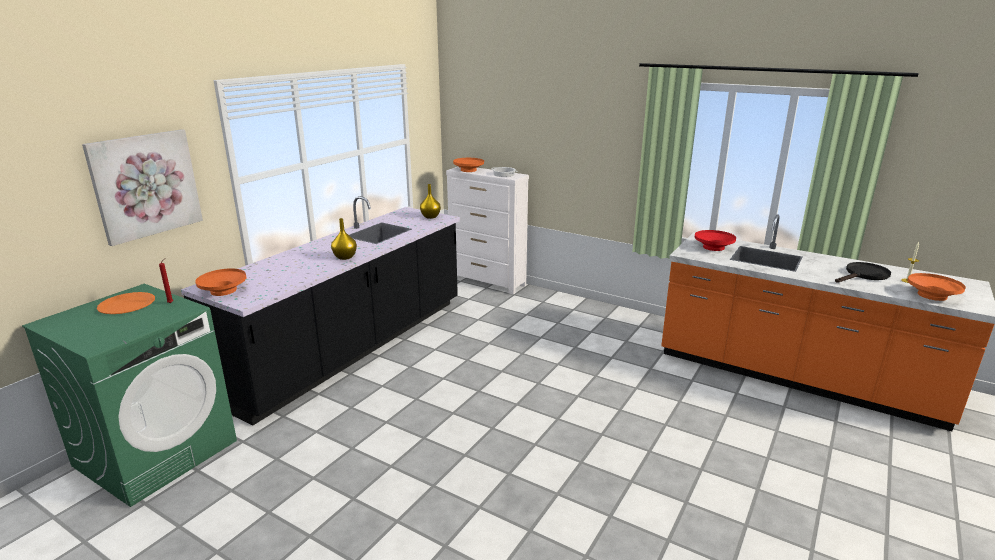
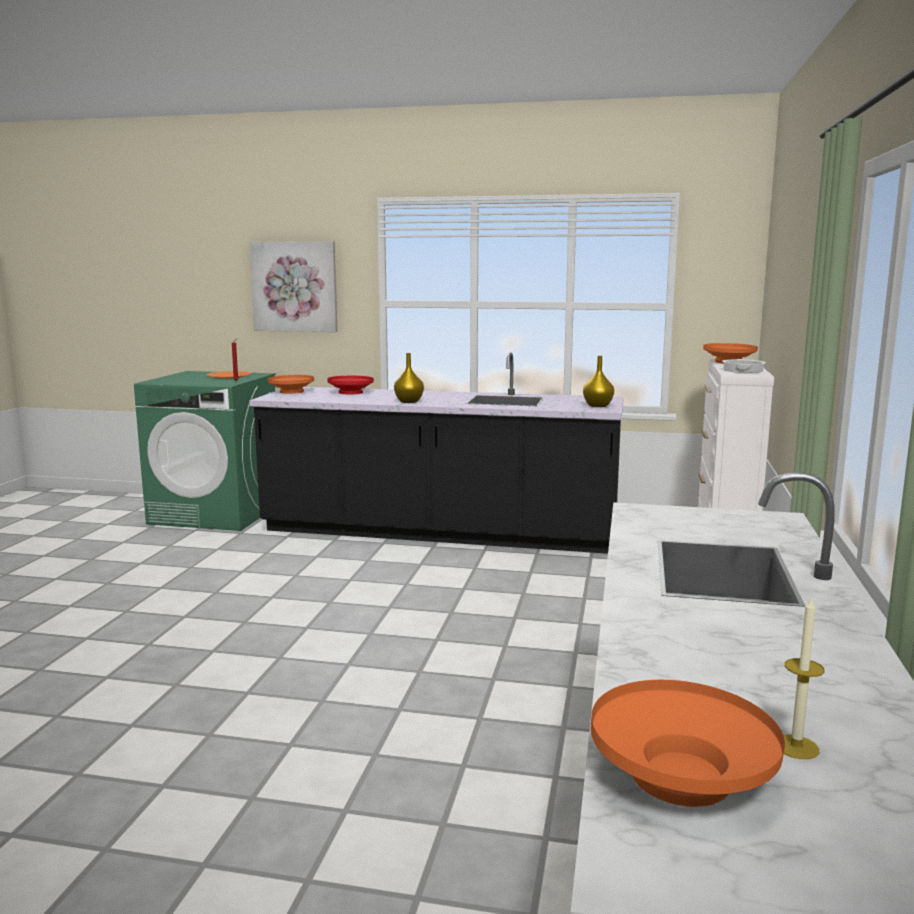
camera: 70 degrees right, 10 degrees down
red bowl [695,230,736,251] -> red bowl moved to [327,376,374,394]
black frying pan [835,262,891,283] -> none

